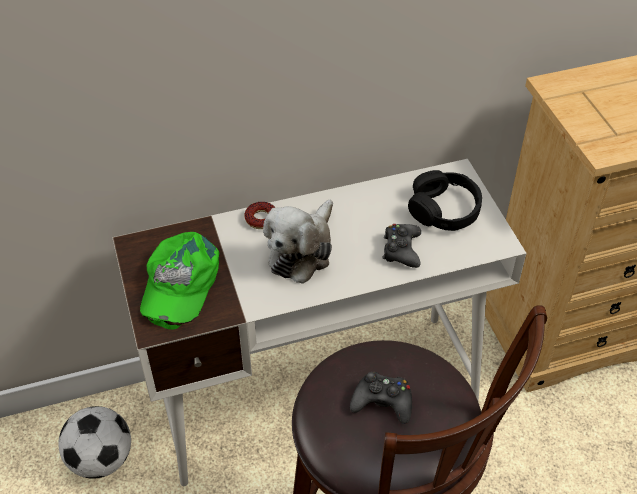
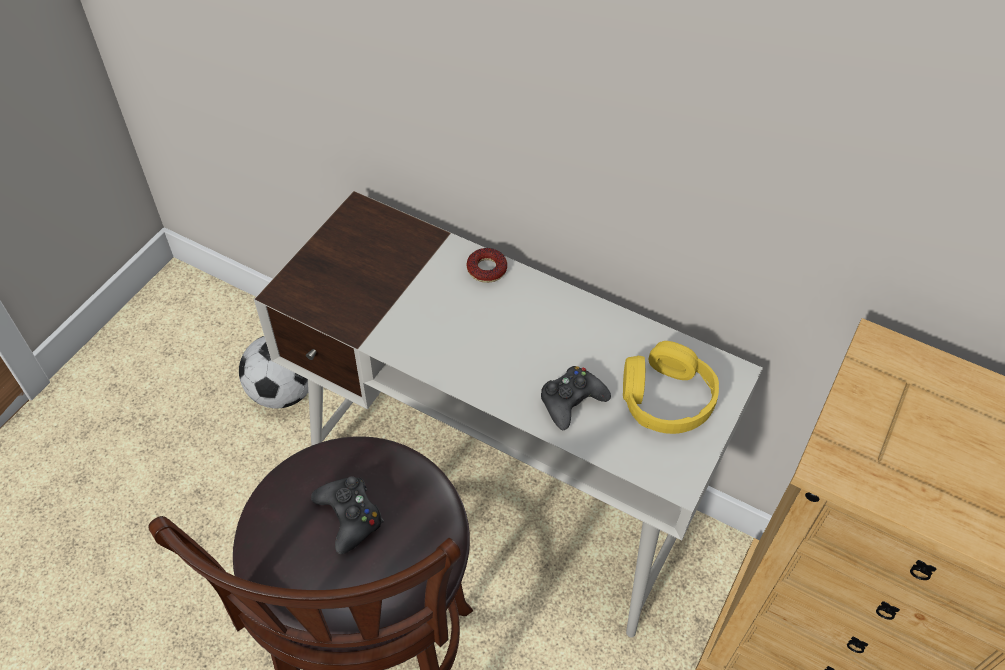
camera: 45 degrees right, 5 degrees up
green cap [140,232,220,330] -> none
plush toy [263,200,333,284] -> none
black headphones [408,170,482,231] -> yellow headphones [623,341,719,434]

